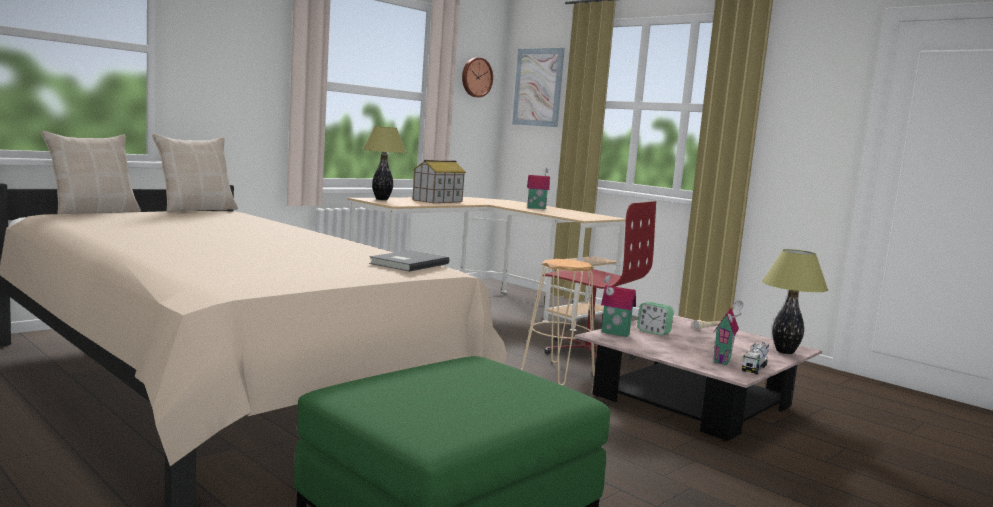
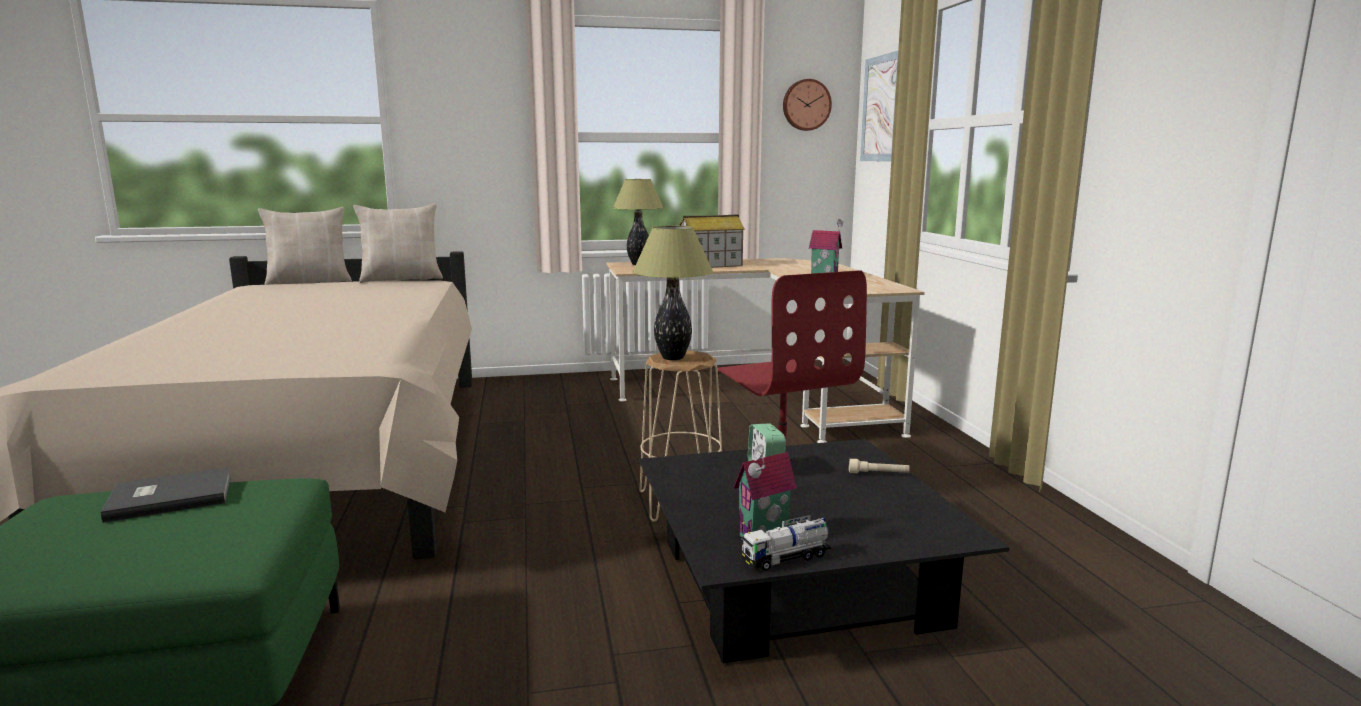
camera: 35 degrees right, 5 degrees up
grey book [369,250,450,272] -> grey book moved to [101,467,231,523]
pink coffee table [575,315,822,441] -> black coffee table [639,439,1009,664]
toy house [601,275,636,337] -> none
table lamp [762,249,828,354] -> table lamp moved to [632,226,713,360]

